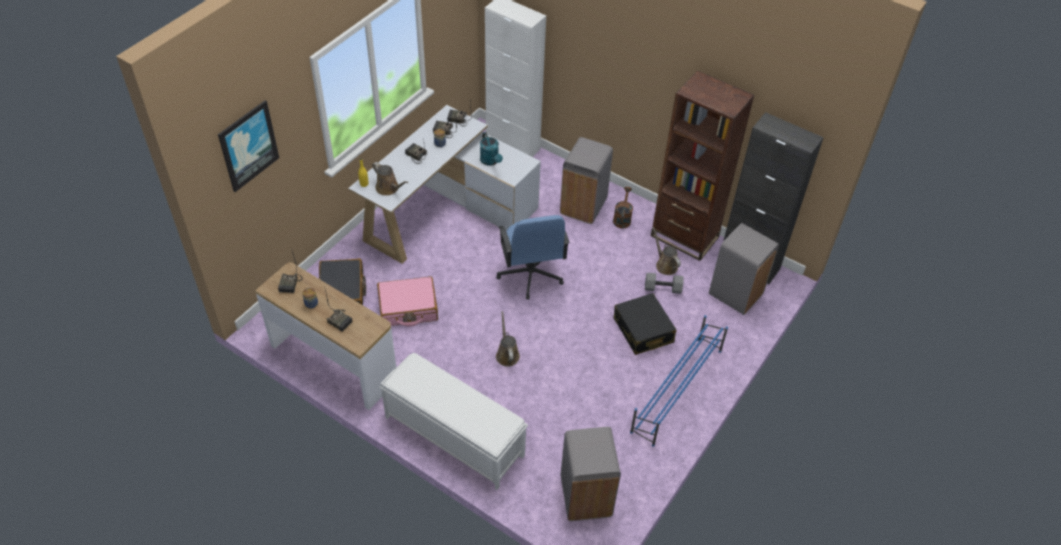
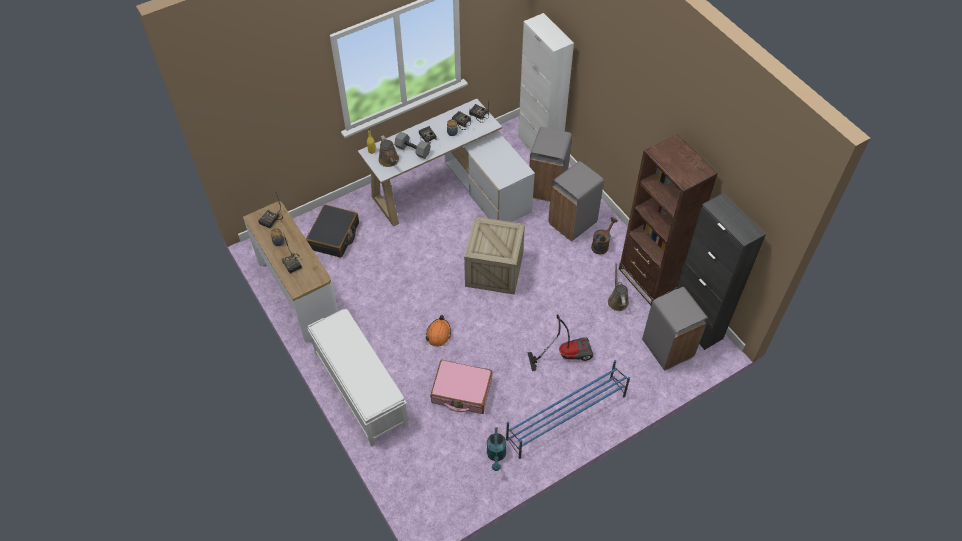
camera: 25 degrees right, 5 degrees up
picture [218,100,279,192] -> none
pink suitcase [377,276,438,326] -> pink suitcase moved to [430,360,492,414]
turquoise watering can [480,132,503,166] -> turquoise watering can moved to [487,428,506,471]
blue office chair [496,215,569,300] -> crate [464,217,525,295]
brown watering can [496,311,520,367] -> orange hard hat [426,315,451,347]
grey trash can [561,427,621,521] -> grey trash can moved to [529,127,572,202]
black suitcase [614,293,677,355] -> vacuum cleaner [527,314,593,371]
grey dumbbell [645,273,683,294] -> grey dumbbell moved to [394,132,431,159]

